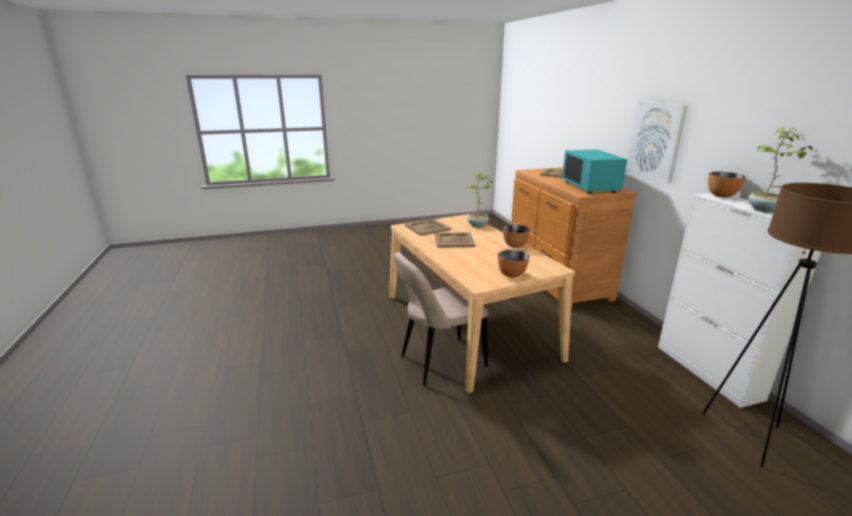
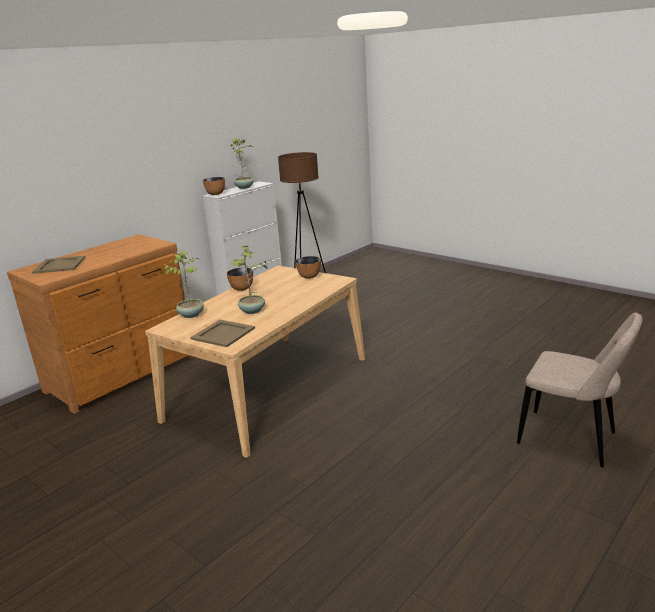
camera: 120 degrees left, 0 degrees up
beige chair [394,252,488,386] -> beige chair moved to [517,313,642,468]
beige tray [435,232,476,248] -> potted plant [231,245,268,314]
turquoise microwave [562,150,627,194] -> none
picture [626,101,688,183] -> none

